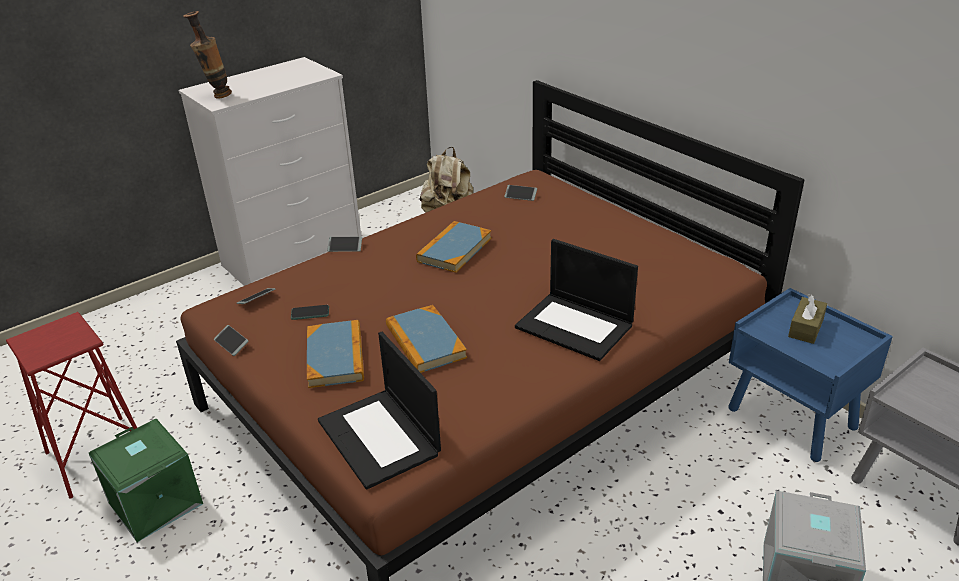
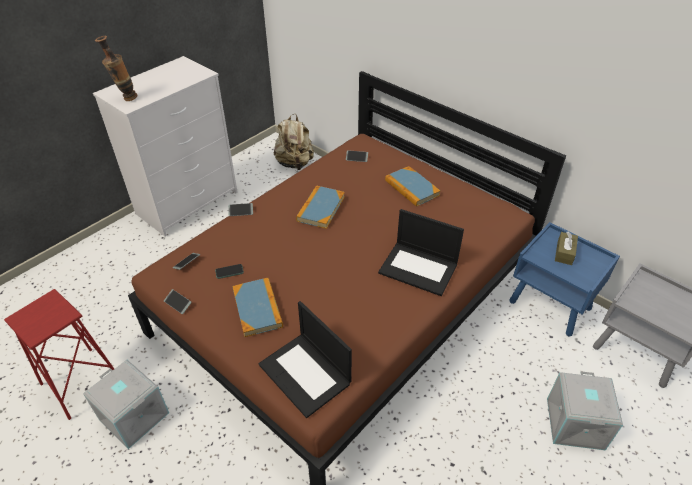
camera: 10 degrees left, 10 degrees up
green storage box [89,419,203,542] -> grey storage box [83,360,169,449]
book [386,305,467,373] -> book moved to [385,166,440,207]

